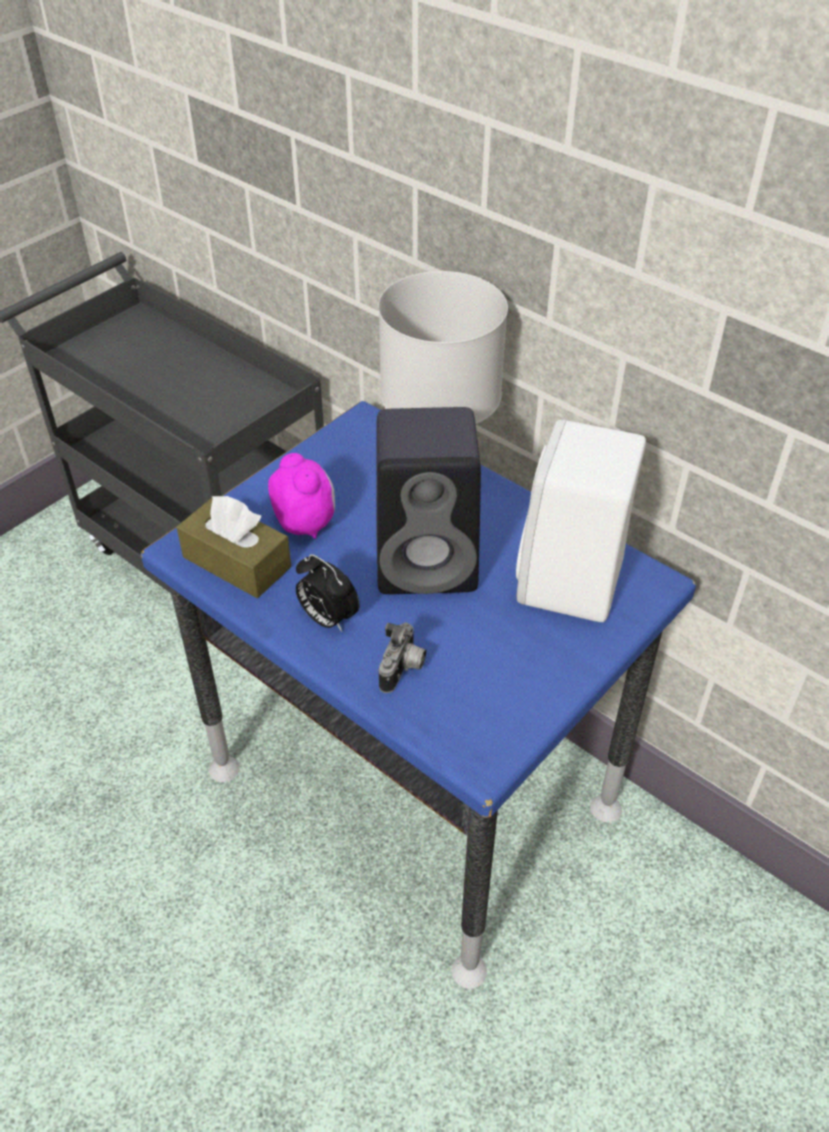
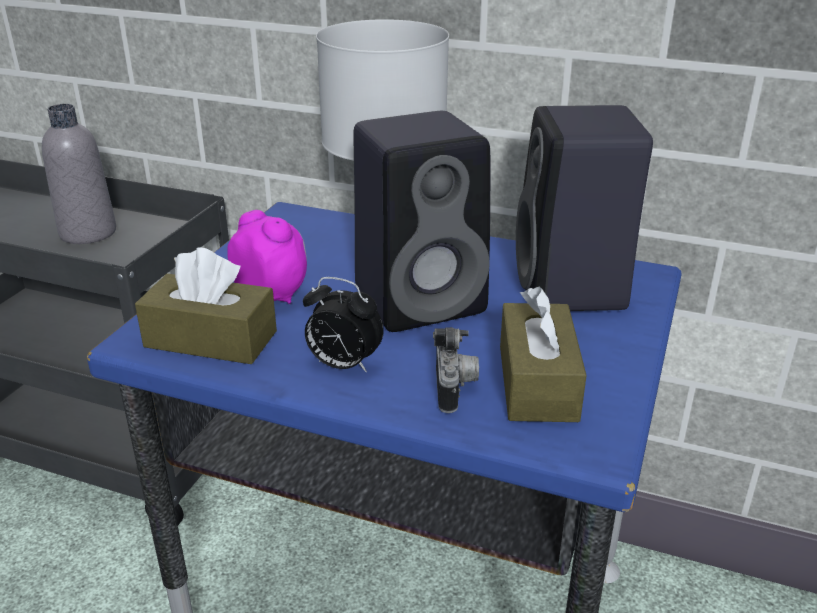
camera: 20 degrees left, 15 degrees down
white speaker [516,420,646,622] -> black speaker [516,105,653,311]
none -> grey bottle [42,104,116,244]
none -> brown tissue box [500,286,587,422]

